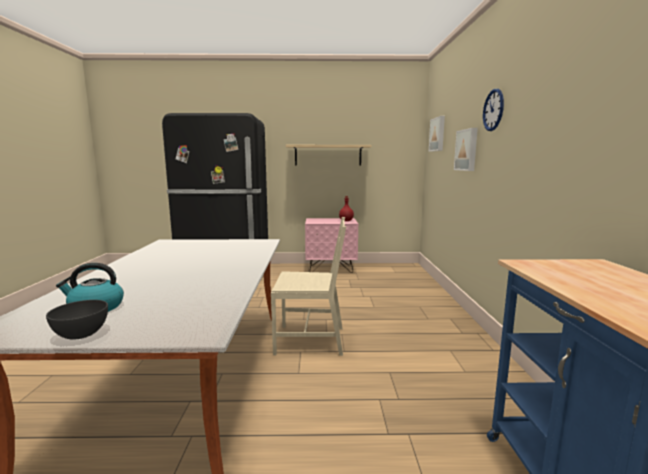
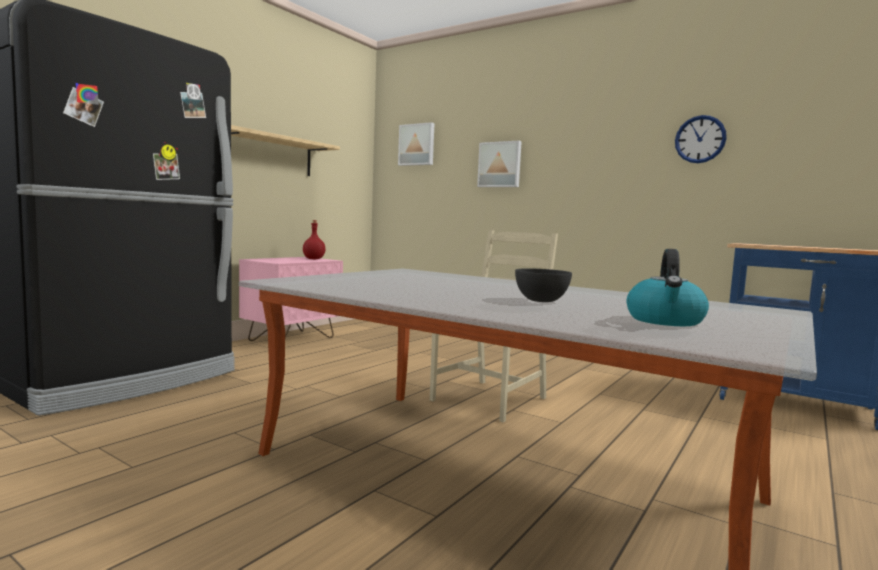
camera: 55 degrees left, 5 degrees down
grey bowl [46,300,108,339] -> grey bowl moved to [515,268,572,302]
wall clock [483,89,504,131] -> wall clock moved to [675,115,727,163]

